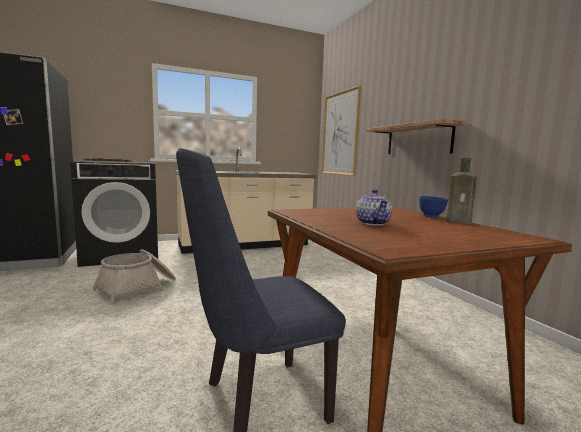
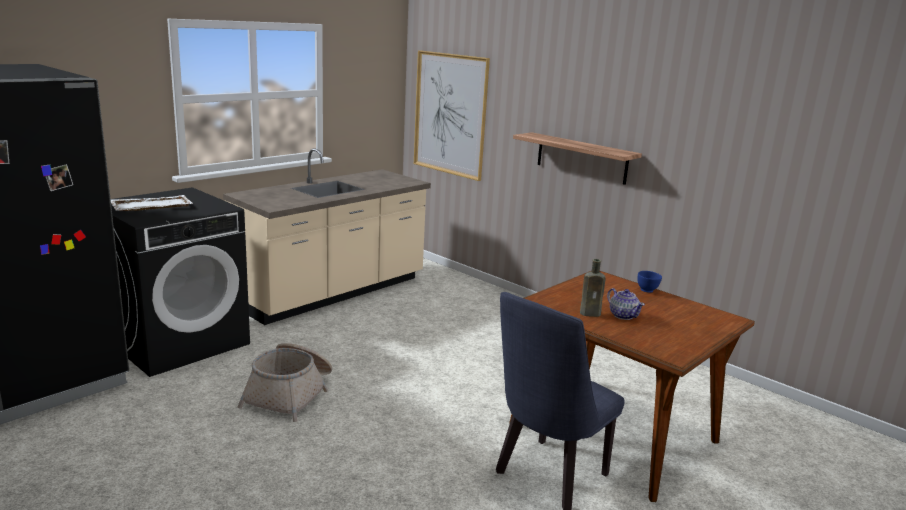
camera: 25 degrees left, 10 degrees up
brown bottle [447,157,477,224] -> brown bottle moved to [580,259,606,317]

